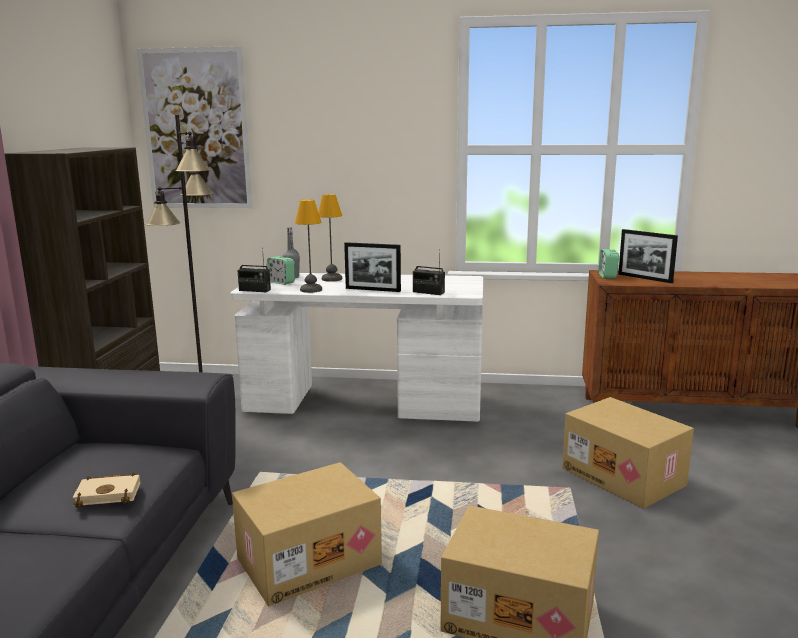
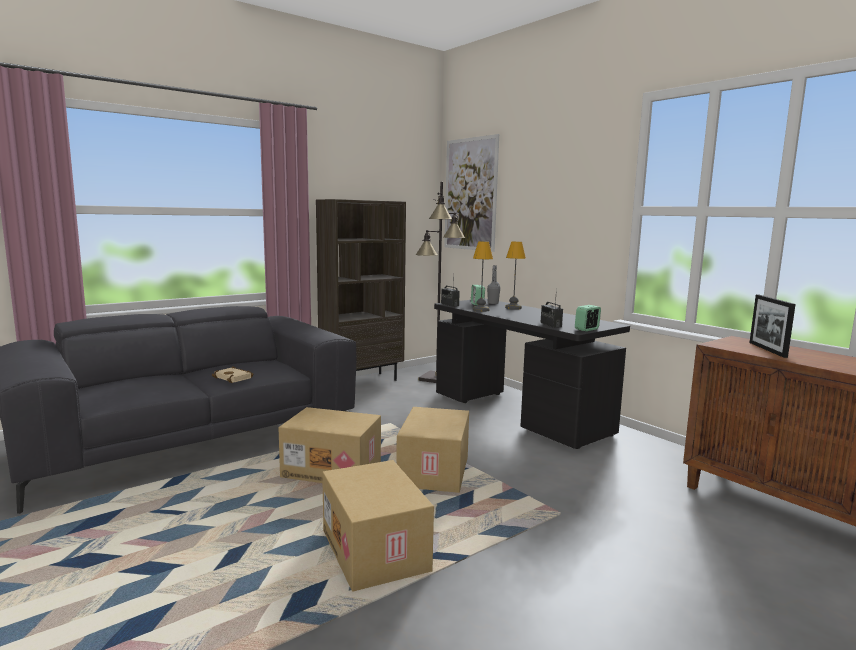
camera: 45 degrees right, 5 degrees down
white desk [231,273,483,421] -> black desk [434,299,630,449]
picture frame [344,242,401,292] -> none
cardboard box [562,397,694,509] -> cardboard box moved to [396,407,469,493]
alarm clock [598,249,619,279] -> alarm clock moved to [575,305,601,331]

